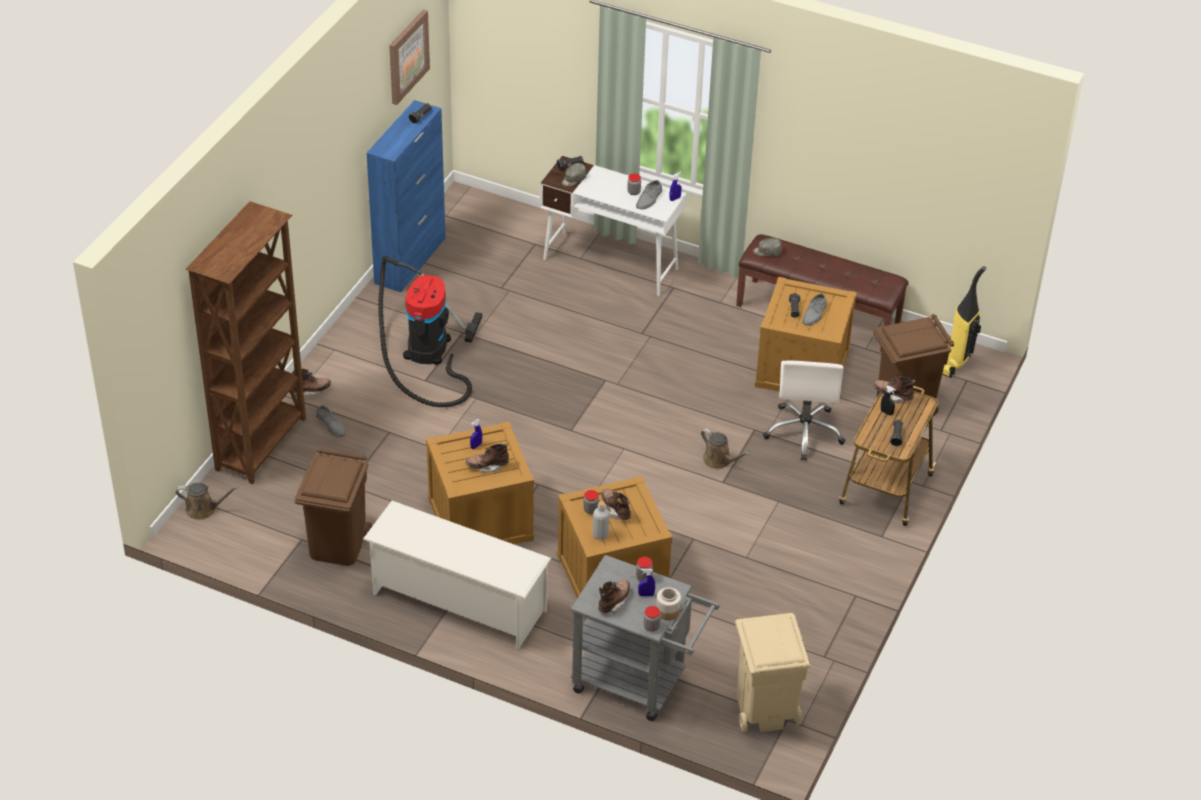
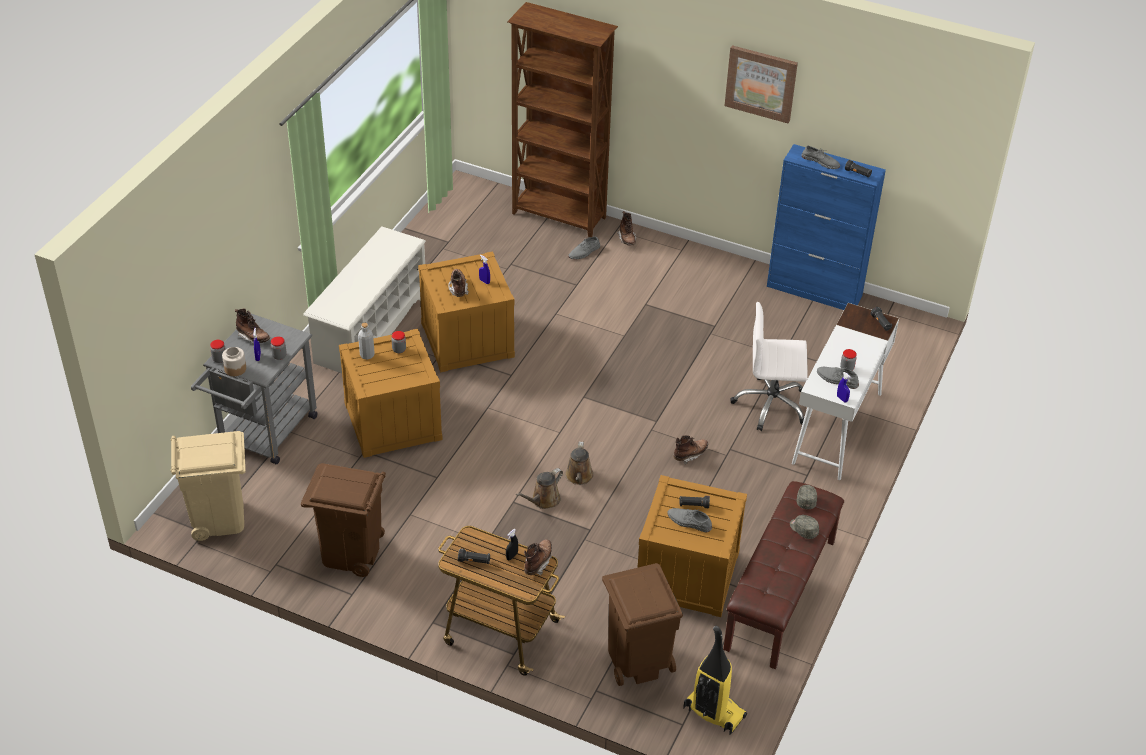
camera: 90 degrees right, 0 degrees up
brown watering can [176,483,239,520] -> brown watering can moved to [565,442,594,485]
brown trash can [295,448,372,566] -> brown trash can moved to [301,463,386,577]
vacuum cleaner [378,256,482,407] -> none
picture [389,10,430,105] -> picture moved to [724,45,798,123]
grey cap [562,163,587,186] -> grey cap moved to [790,515,819,539]
brown boot [601,489,632,520] -> brown boot moved to [673,435,708,464]
white office chair [763,361,846,461] -> white office chair moved to [731,302,807,431]
none -> grey shoe [801,146,840,169]

